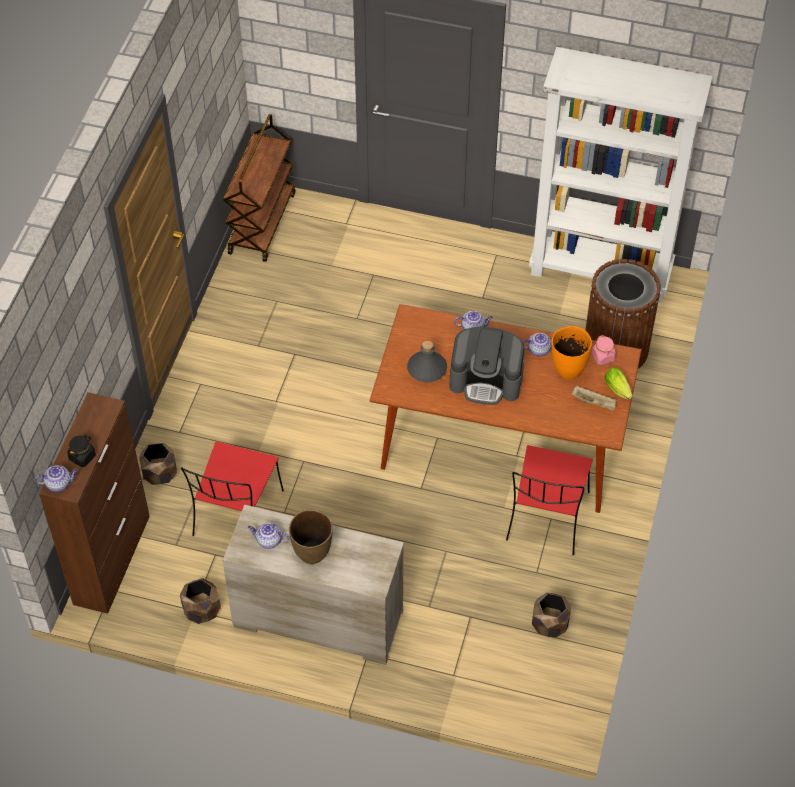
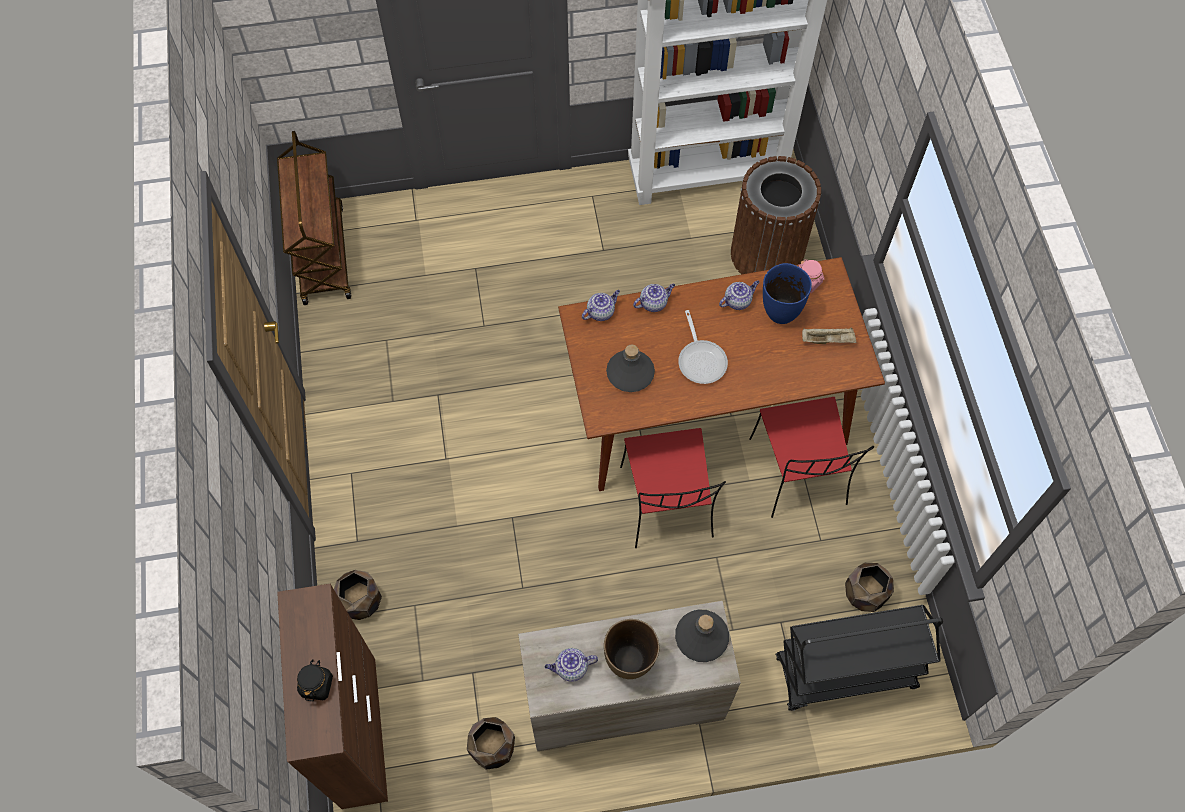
camera: 25 degrees left, 10 degrees up
teapot [34,465,78,492] -> teapot moved to [582,290,620,321]
red chair [181,441,284,536] -> red chair moved to [620,428,726,548]
coffee machine [449,327,524,405] -> frying pan [678,310,728,384]
orange vase [552,326,592,379] -> blue vase [763,263,812,324]
lettuce [605,367,633,400] -> none
none -> grey bottle [675,609,729,662]
none -> black cart [775,605,943,711]

